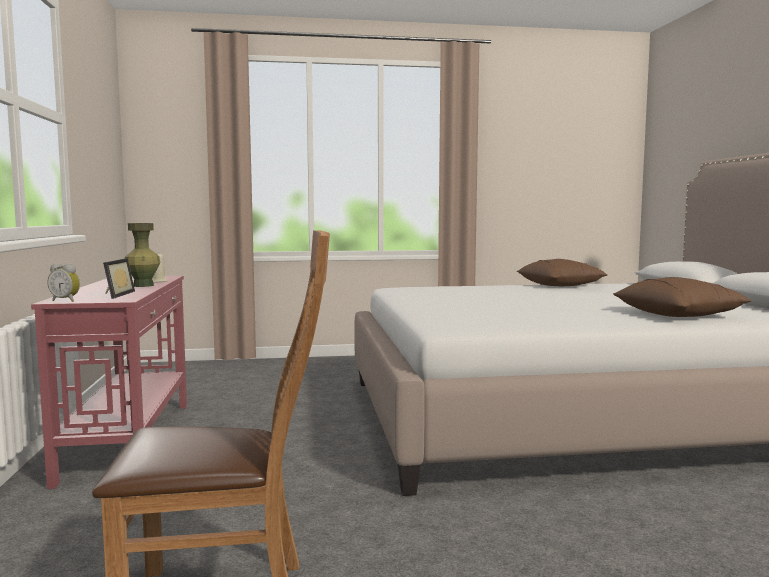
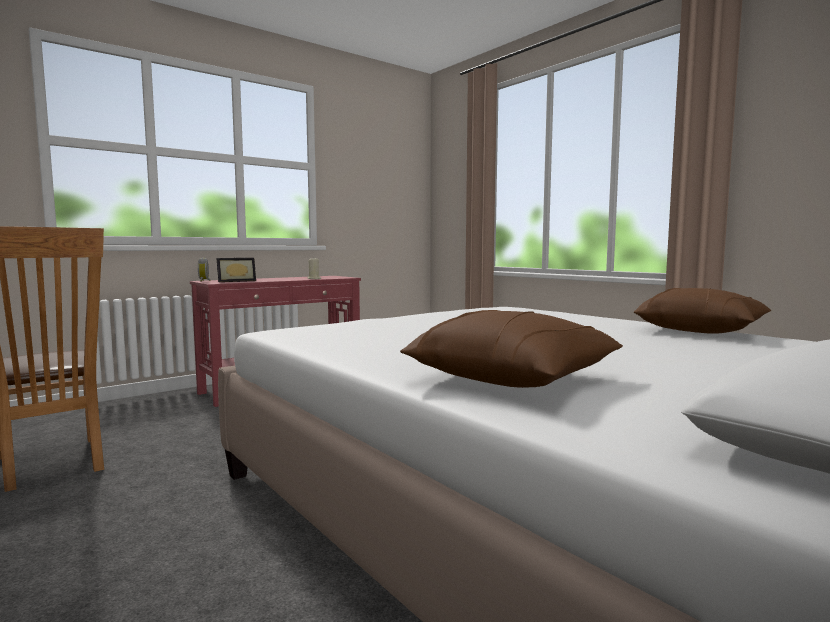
camera: 60 degrees right, 0 degrees up
green vase [125,223,160,287] -> none

